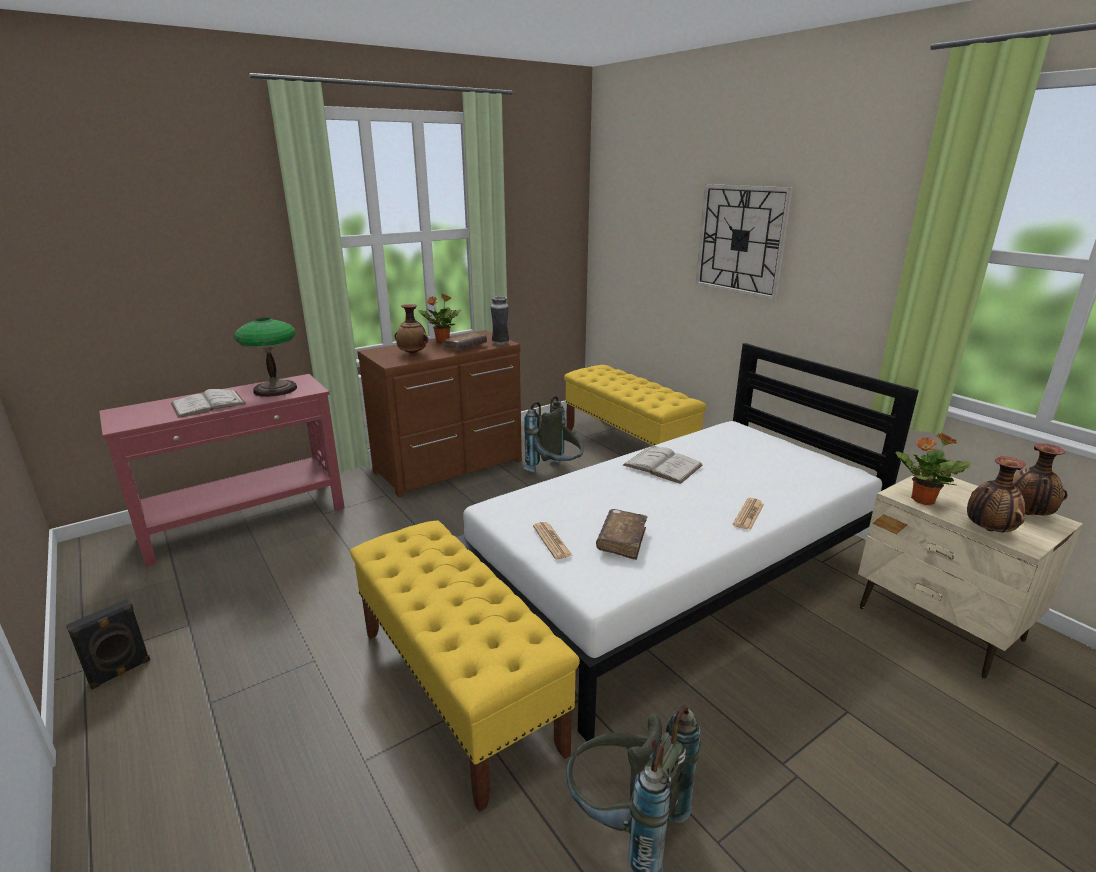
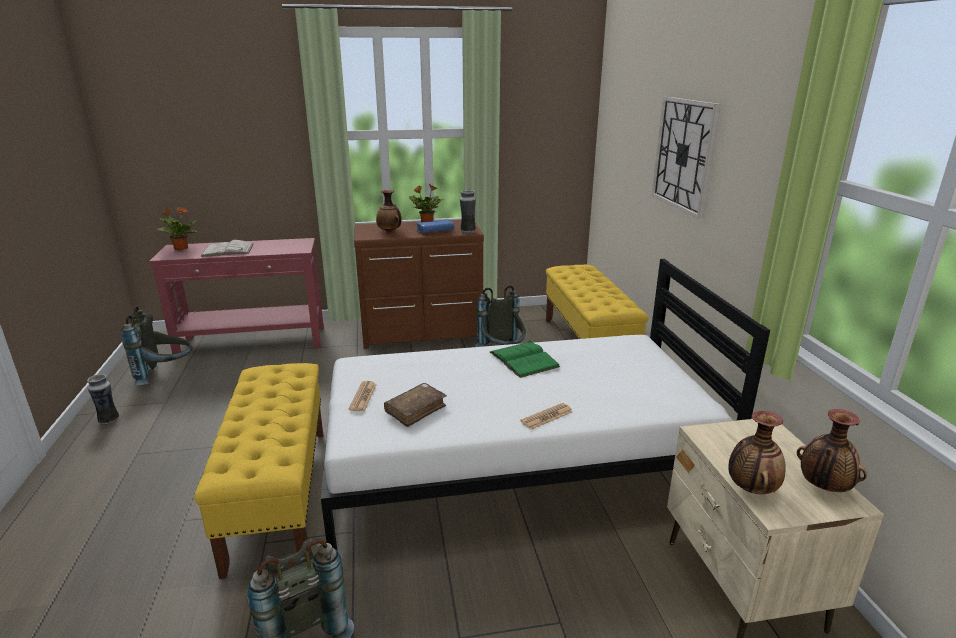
camera: 25 degrees right, 0 degrees up
black speaker [66,599,150,690] -> vase [87,374,119,425]
table lamp [234,318,297,397] -> none
brown book [441,332,487,350] -> blue book [415,219,454,233]
white book [623,445,703,484] -> green book [490,340,560,378]
potted plant [896,433,971,505] -> potted plant moved to [157,207,197,250]
none -> grey backpack [121,306,193,386]

